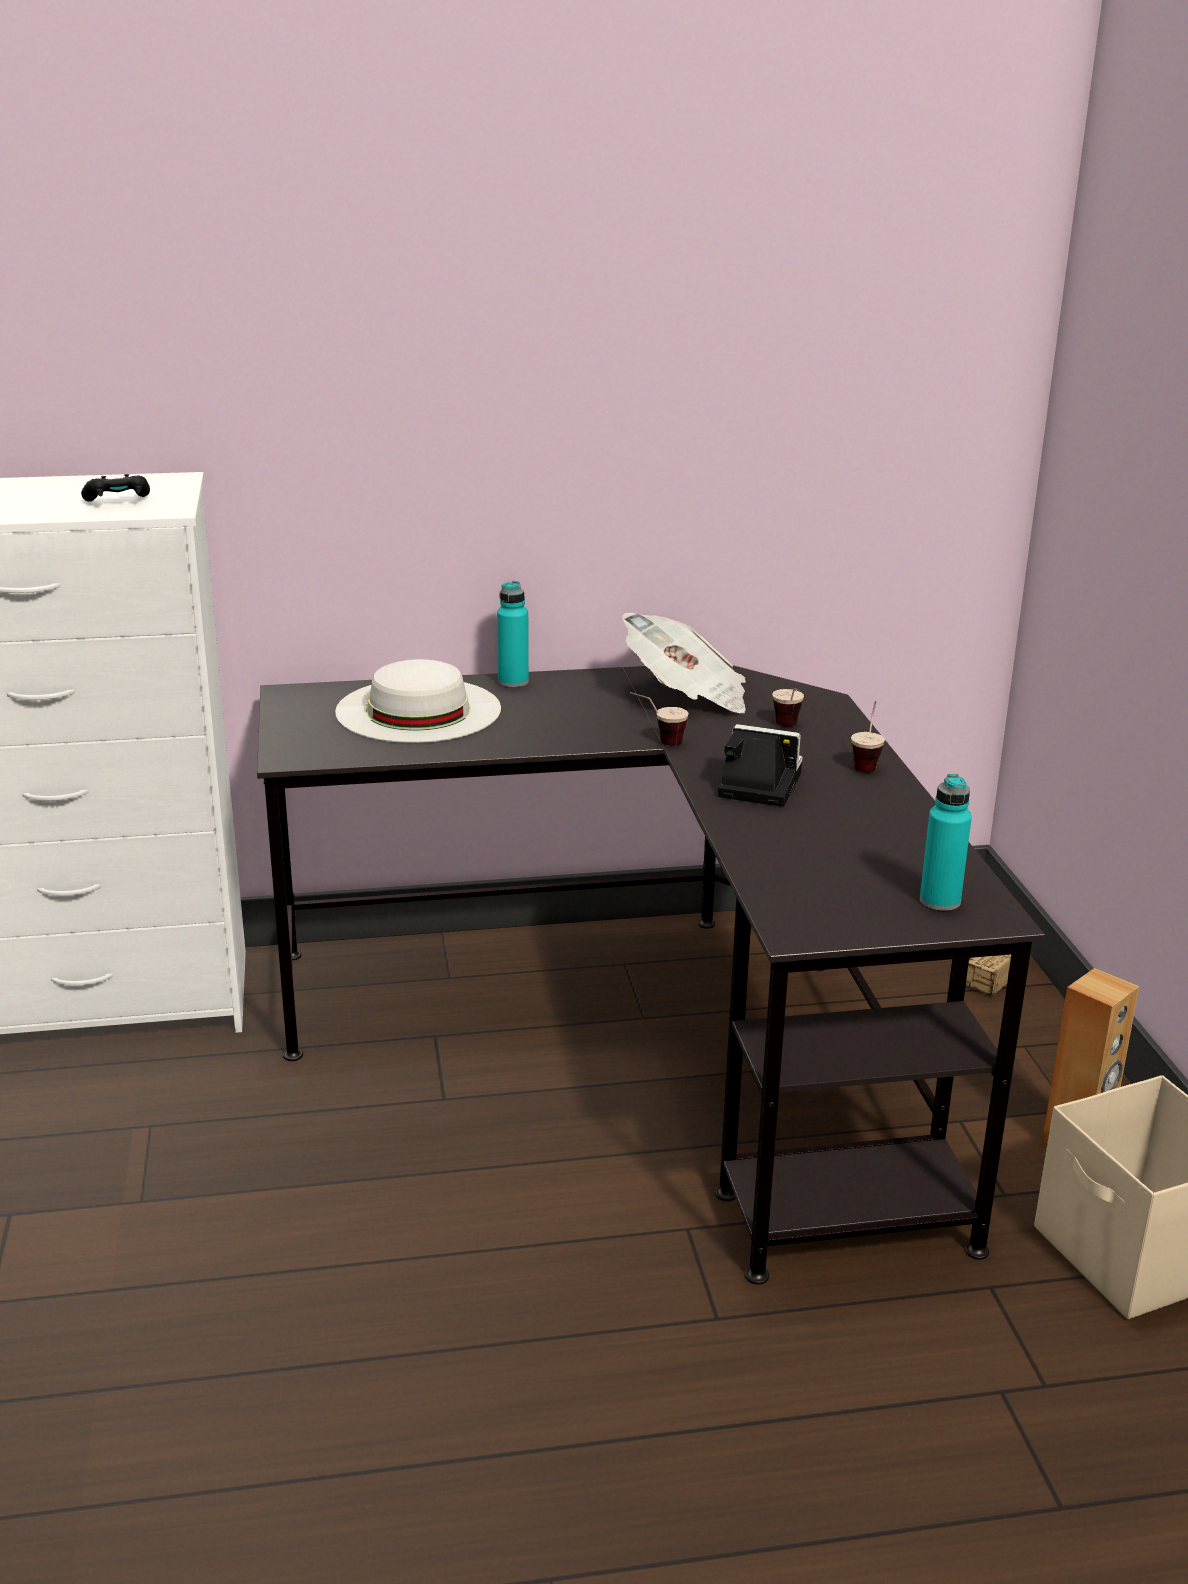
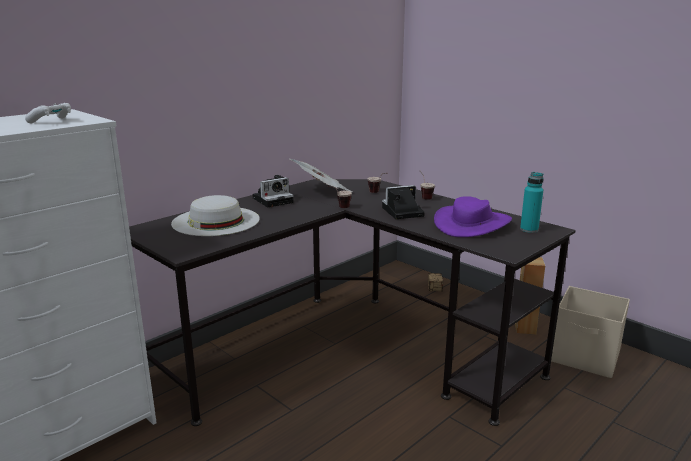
camera: 35 degrees left, 5 degrees down
black game controller [81,474,150,502] -> white game controller [25,103,71,123]
turquoise bottle [497,581,529,687] -> none
none -> camera [252,175,294,208]
none -> purple hat [434,196,512,237]

